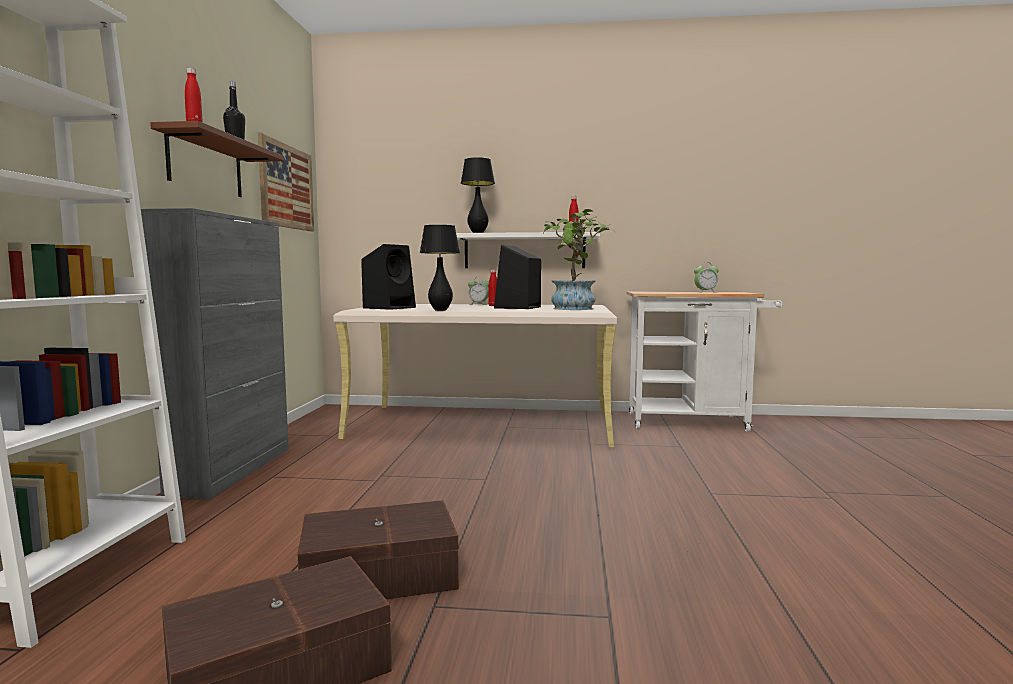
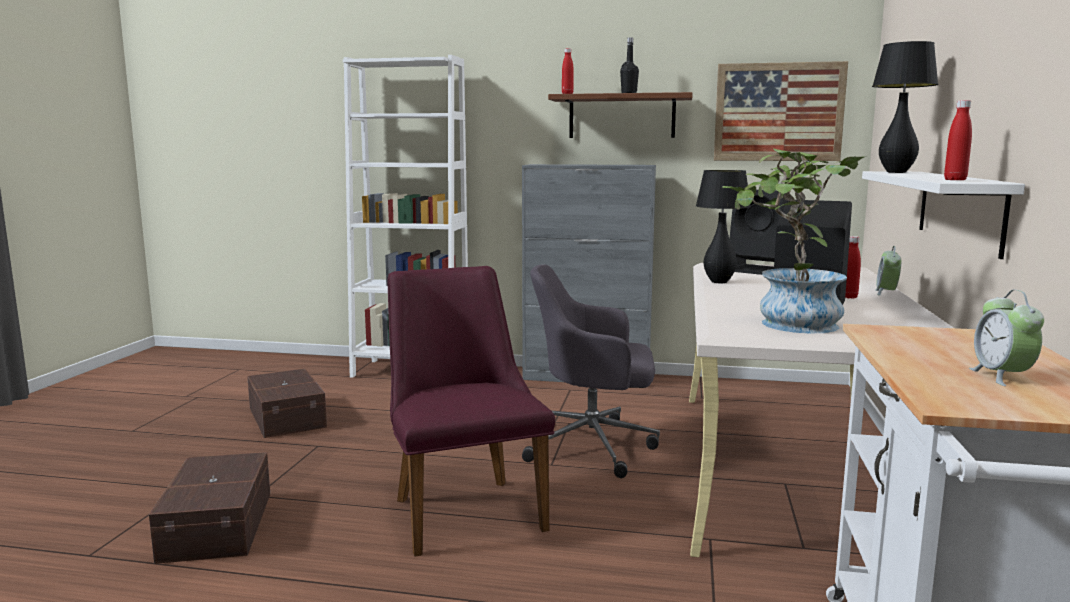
camera: 95 degrees right, 5 degrees up
brown storage box [298,500,459,599] -> brown storage box moved to [149,452,270,564]
none -> purple chair [388,266,555,557]
none -> grey office chair [522,264,660,478]

